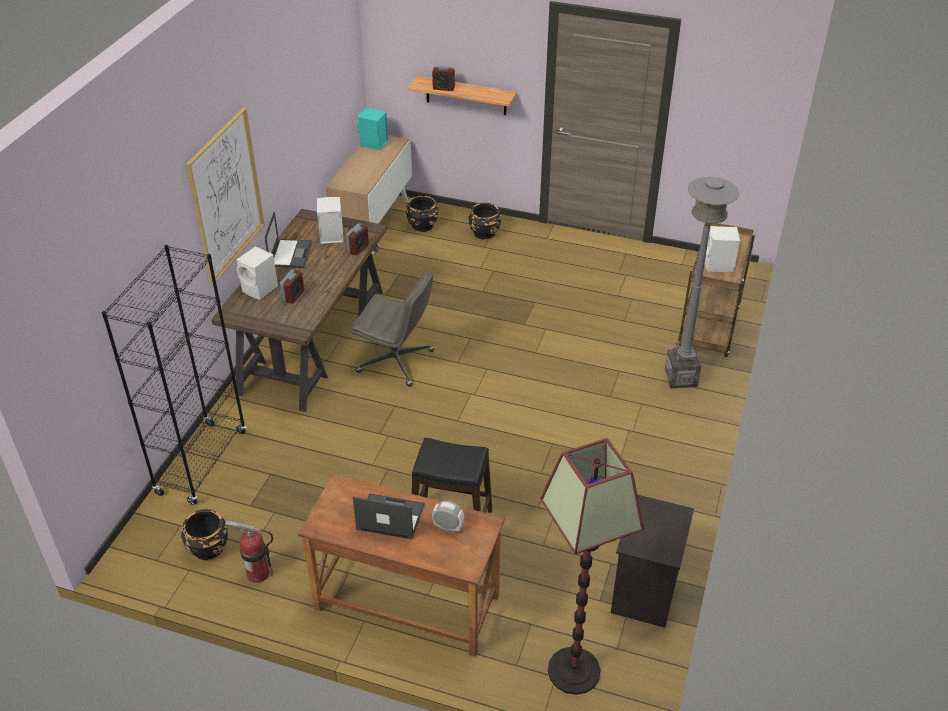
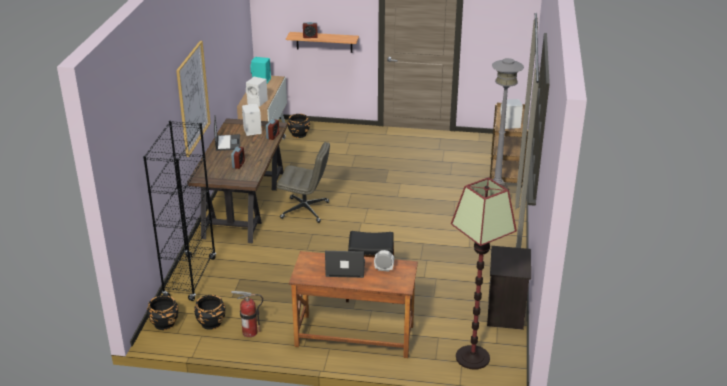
camera: 10 degrees left, 10 degrees down
white speaker [237,246,278,300] -> white speaker moved to [246,77,268,107]
black planter [469,203,501,240] -> black planter moved to [147,295,178,330]

